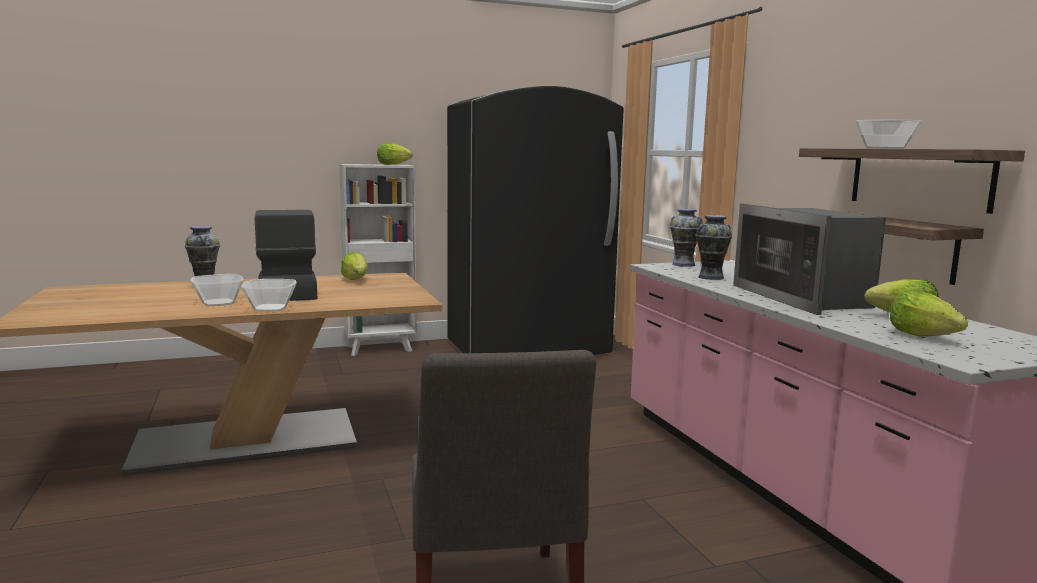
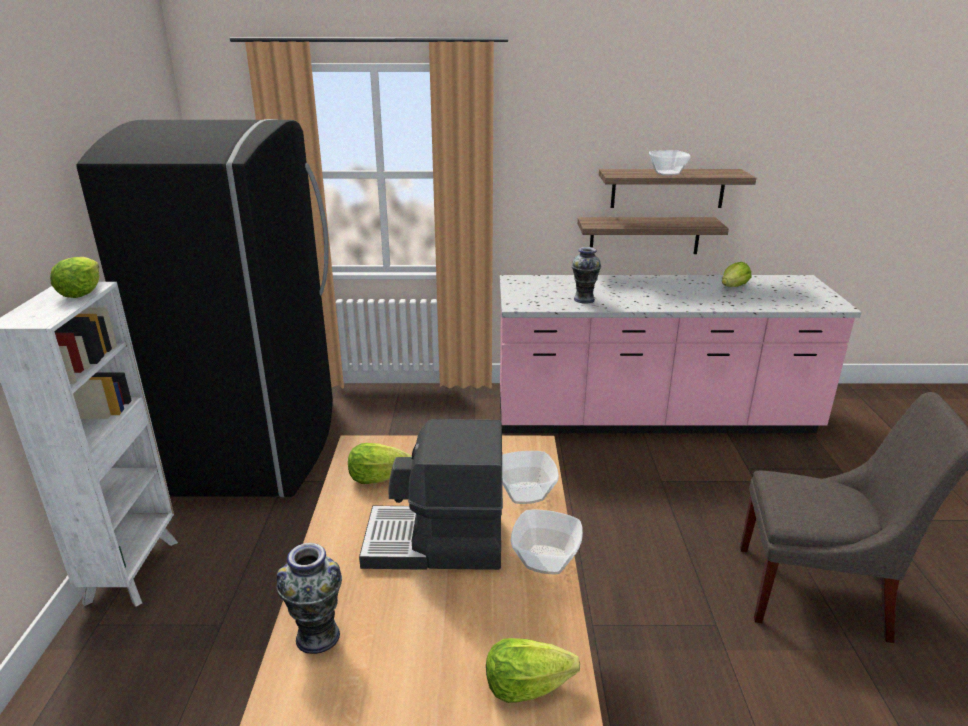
camera: 70 degrees left, 15 degrees up
bowl [190,274,244,306] -> bowl moved to [502,451,559,504]
vase [670,208,702,267] -> none
microwave [733,203,886,315] -> none
lettuce [890,290,968,337] -> lettuce moved to [486,638,580,703]

